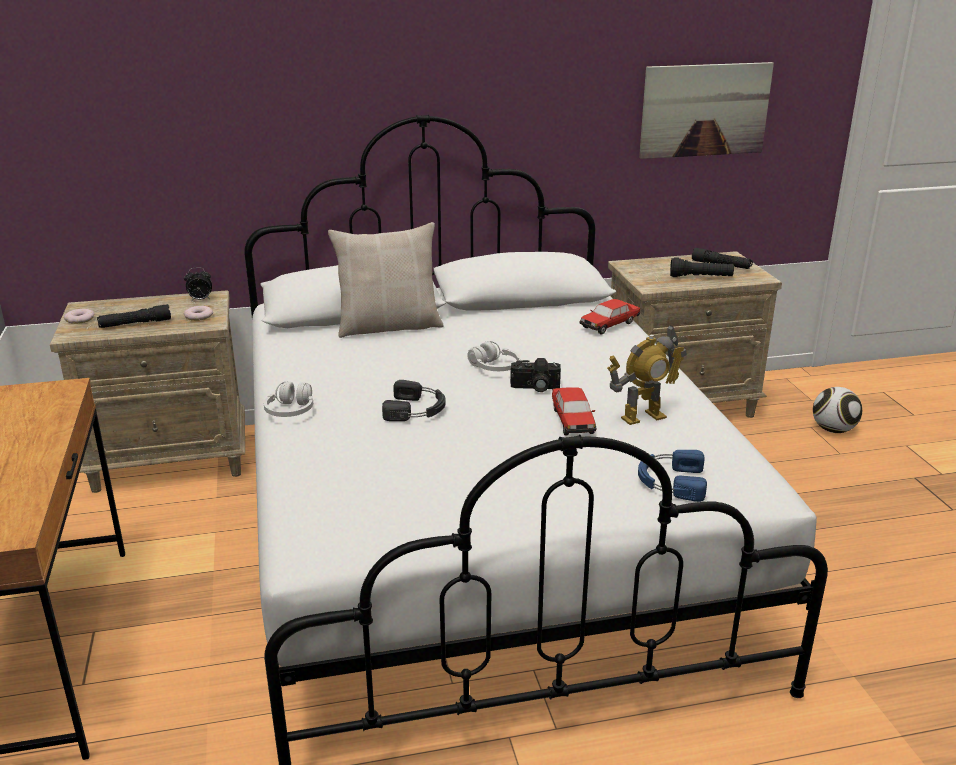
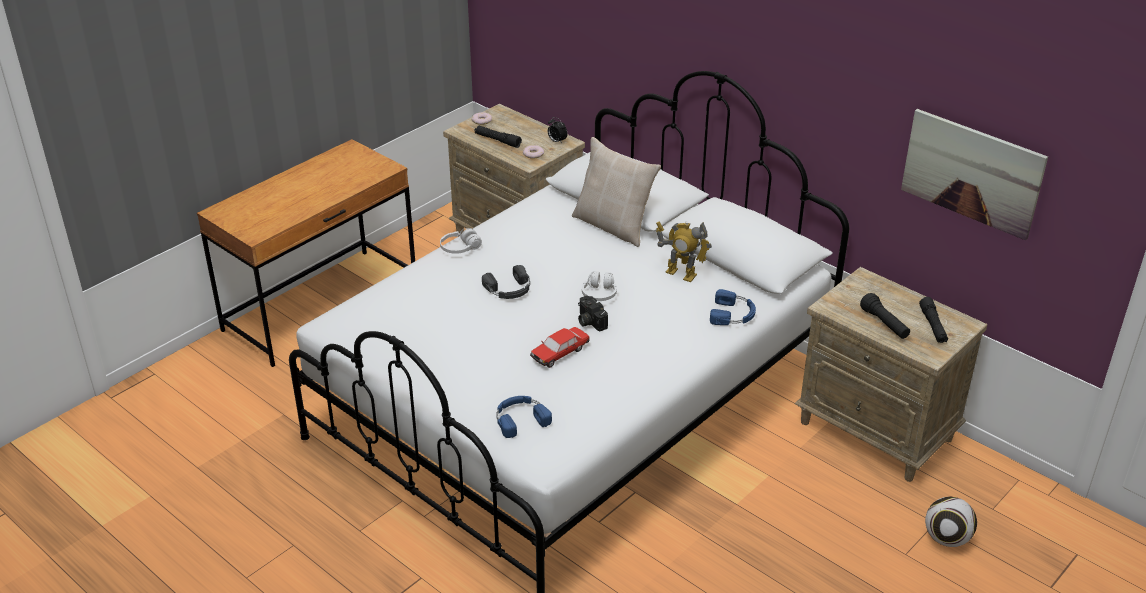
camera: 55 degrees right, 10 degrees up
toy car [580,299,640,335] -> blue headphones [710,289,756,325]
toy robot [607,325,687,425] -> toy robot moved to [656,221,712,282]

